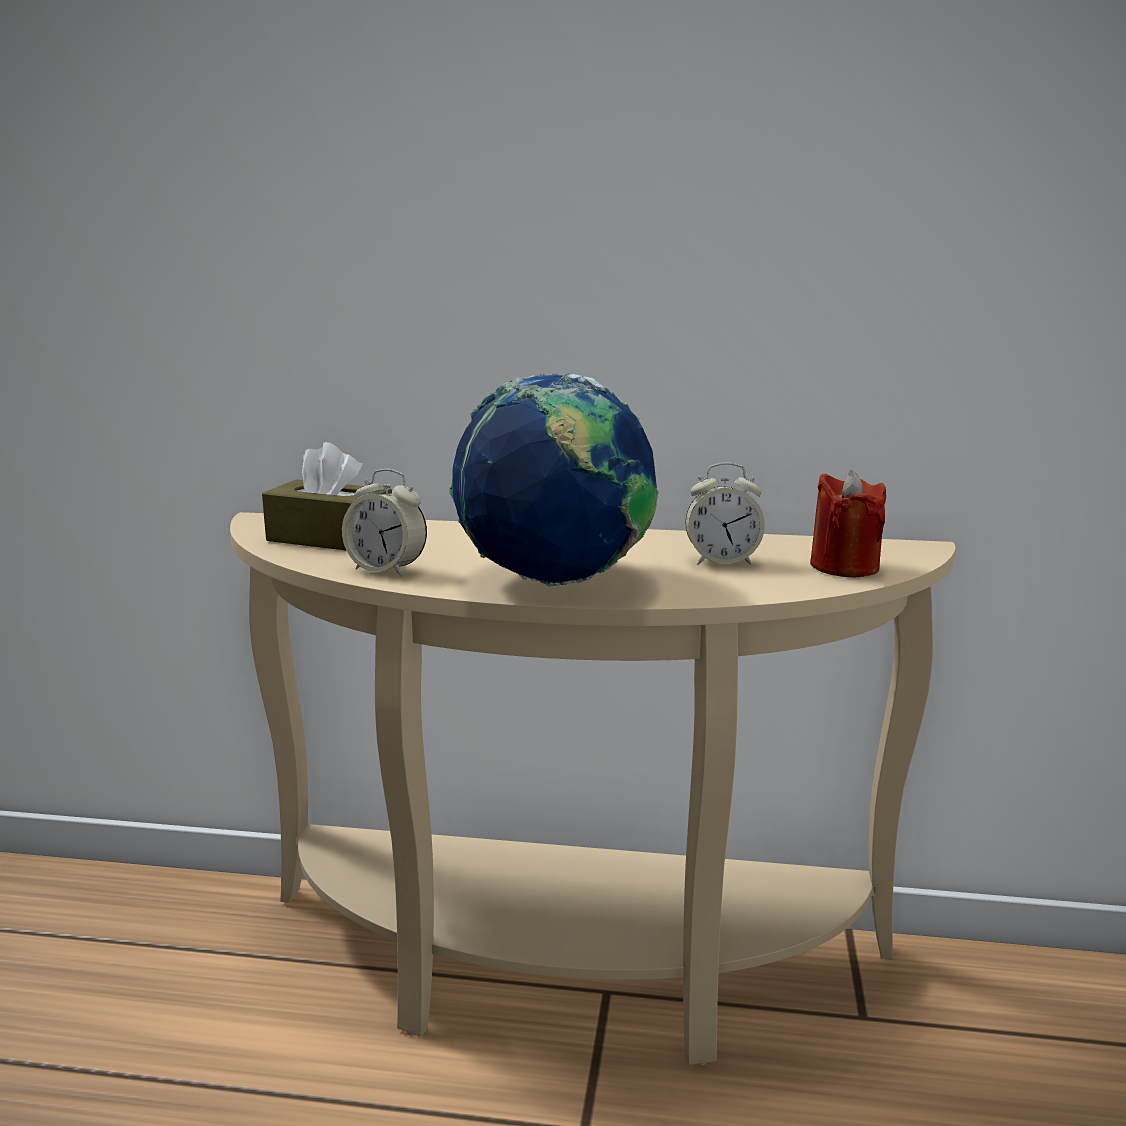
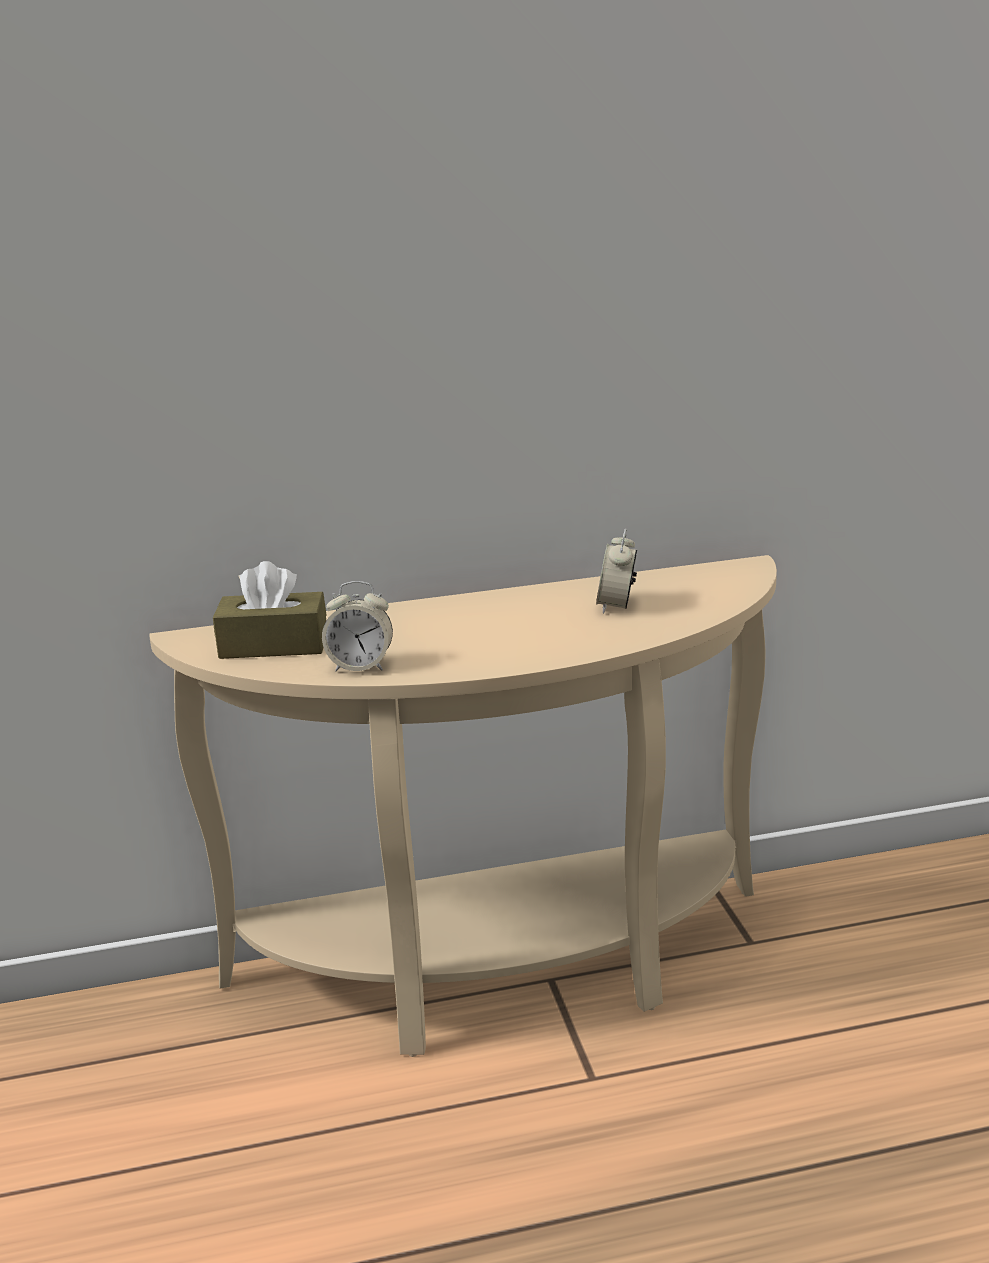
camera: 20 degrees left, 5 degrees up
globe [449,373,658,587] -> none
alarm clock [685,463,765,565] -> alarm clock turned 120 degrees clockwise [596,528,637,614]
red candle [810,470,886,578] -> none

